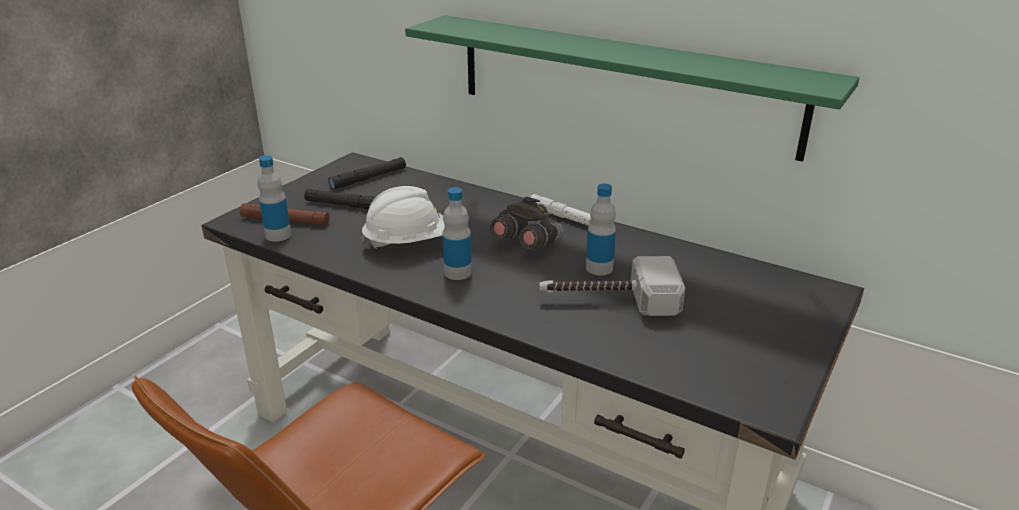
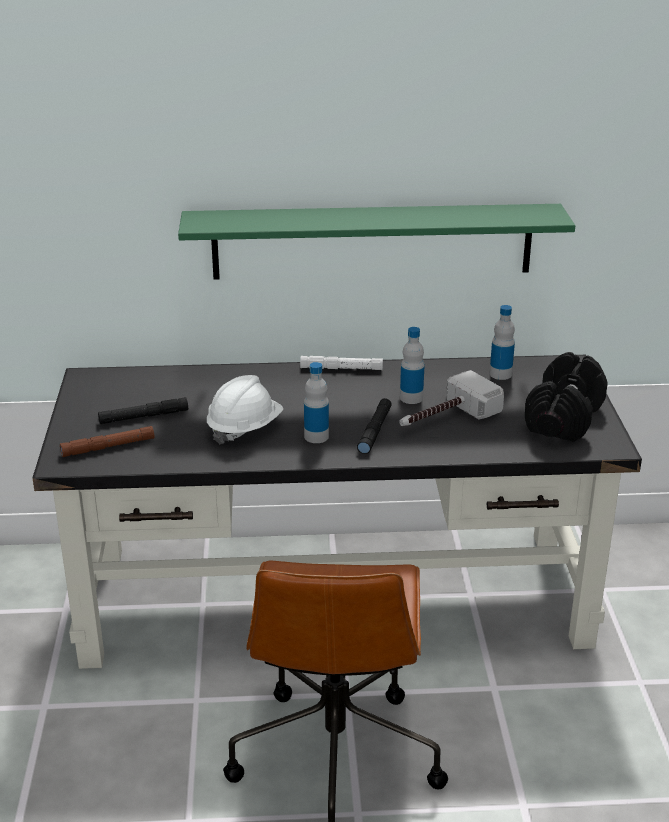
camera: 35 degrees left, 0 degrees up
bottle [258,155,291,242] -> bottle moved to [490,305,515,380]
black flashlight [329,157,406,190] -> black flashlight moved to [357,398,392,454]
grey binoculars [490,197,564,250] -> none
none -> black dumbbell [525,352,608,442]

